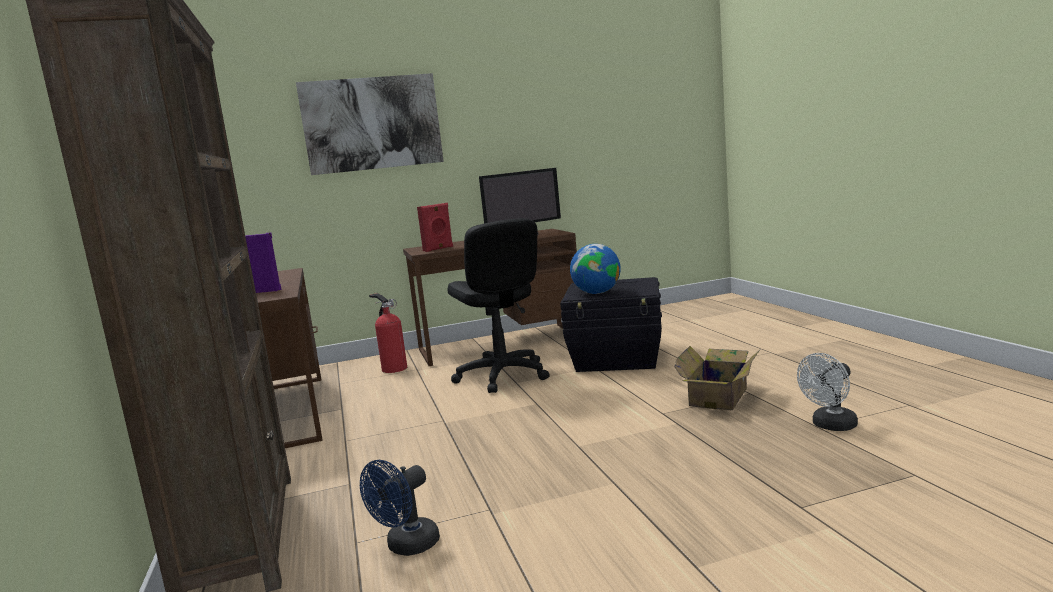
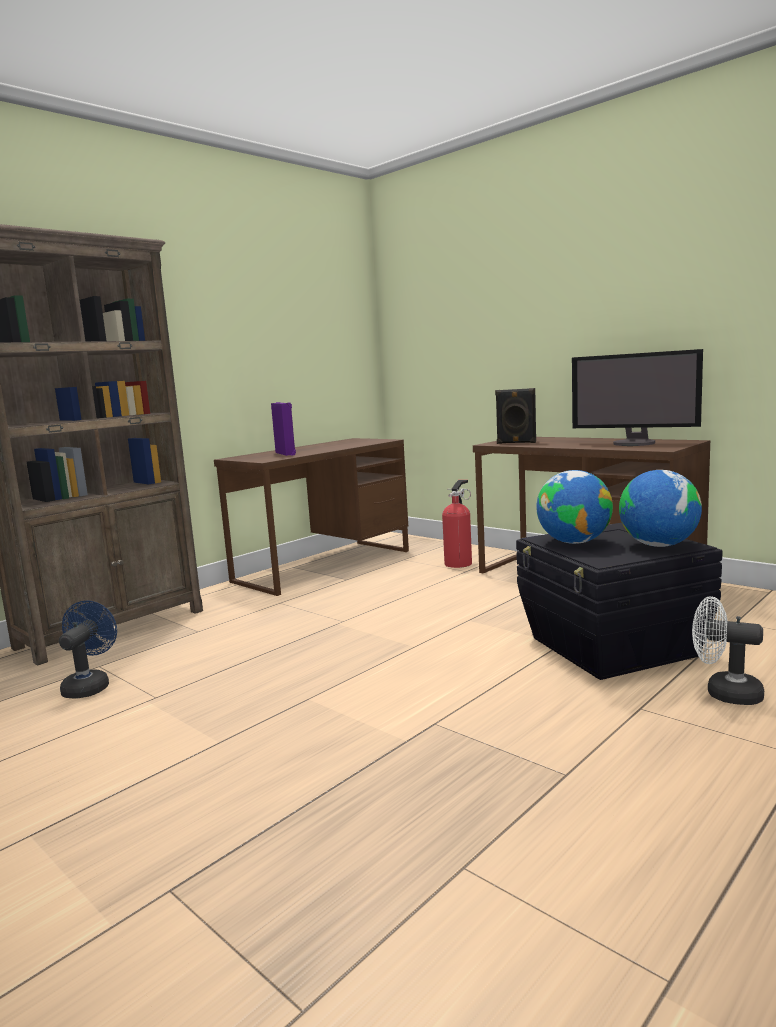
camera: 60 degrees right, 0 degrees up
picture [296,73,444,175] -> none
blue fan [360,460,440,556] -> blue fan turned 90 degrees clockwise [59,600,117,698]
red speaker [417,203,453,252] -> black speaker [495,388,536,444]
black office chair [447,218,550,393] -> none
cardboard box [674,346,760,410] -> none
white fan [797,353,858,431] -> white fan moved to [692,596,764,705]
none -> globe [619,470,702,547]

